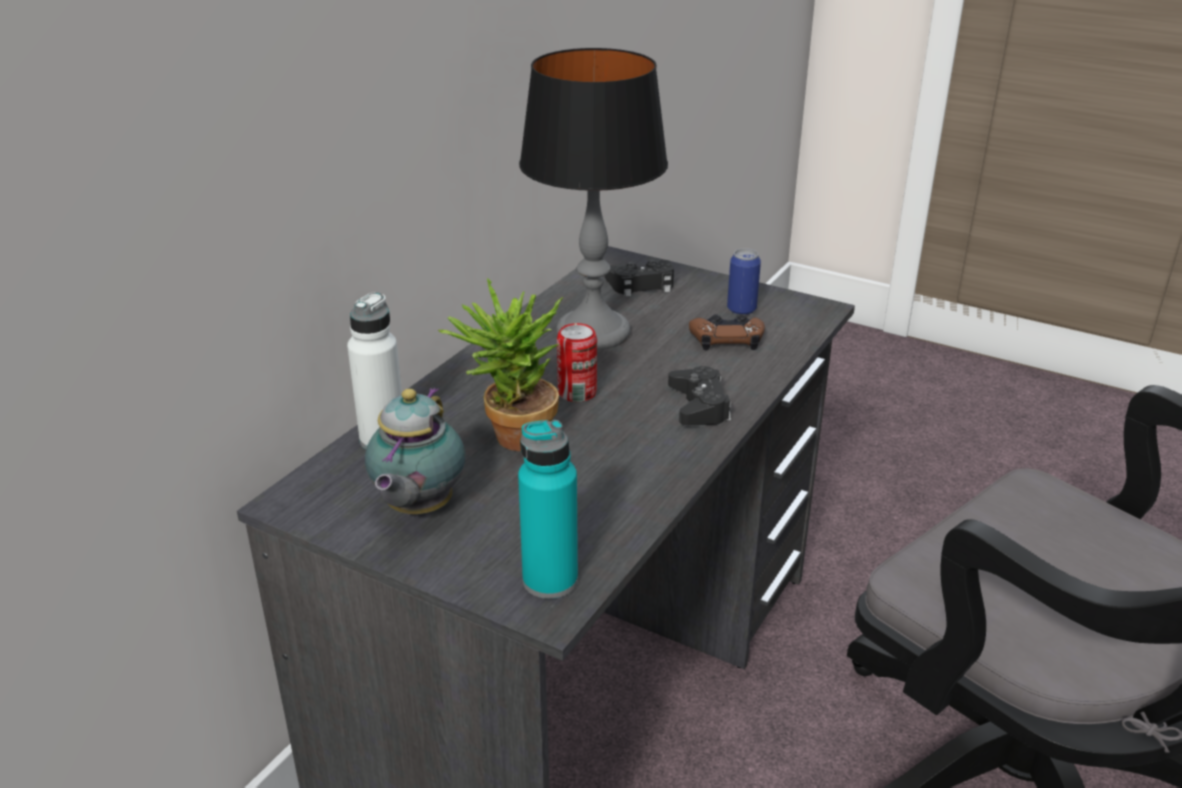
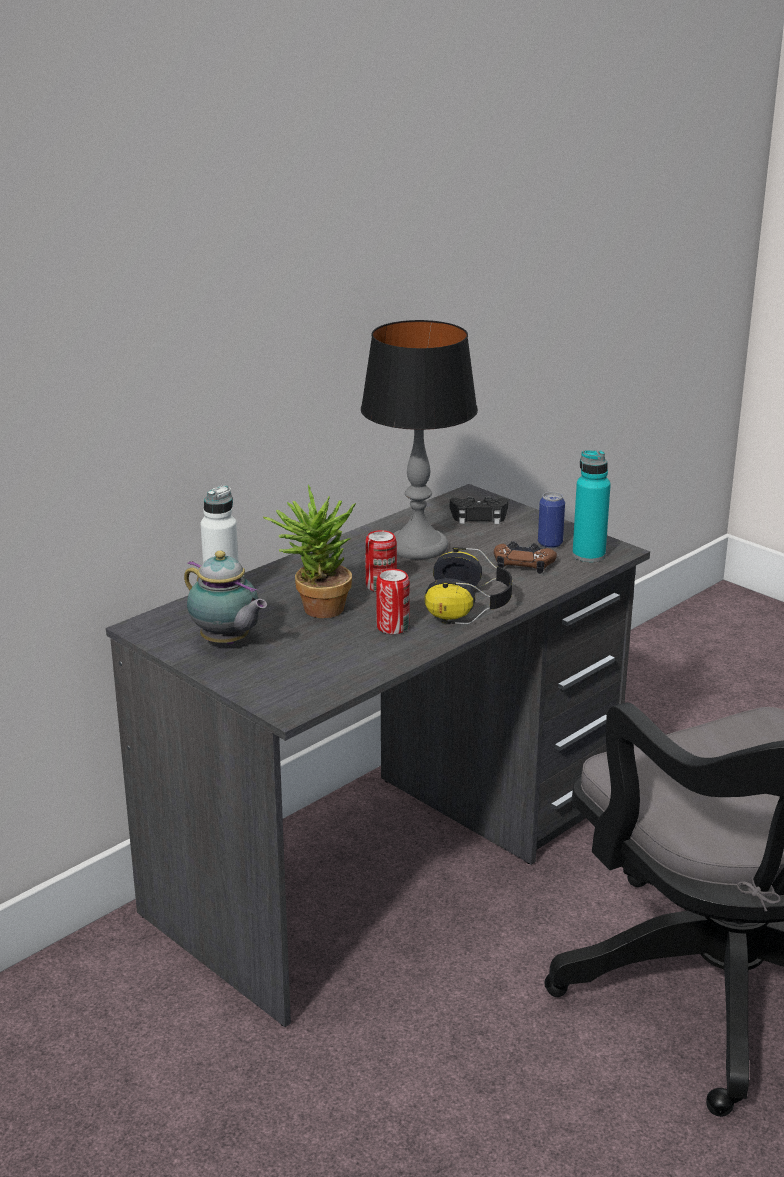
camera: 15 degrees right, 5 degrees down
teapot [365,388,465,514] -> teapot turned 75 degrees counterclockwise [184,551,267,645]
turquoise bottle [518,420,578,599] -> turquoise bottle moved to [572,450,611,562]
black game controller [668,366,731,425] -> headphones [425,547,512,624]
none -> can [376,569,410,634]

